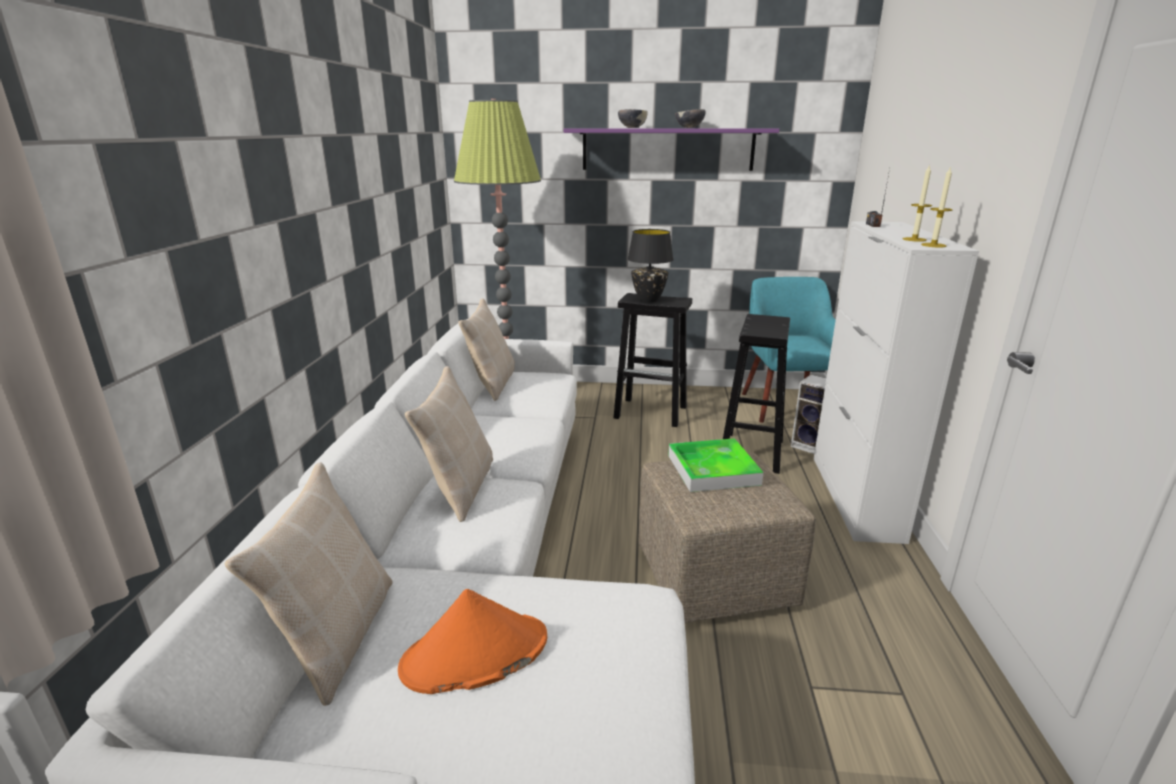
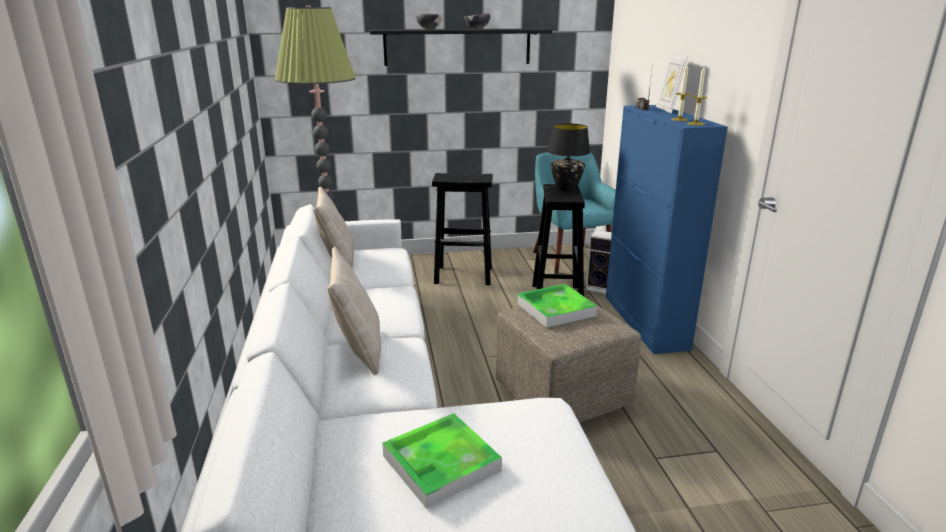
camera: 15 degrees left, 0 degrees up
beige pillow [225,463,393,706] -> none
orange hat [398,589,547,694] -> tray [382,413,502,509]
purple shelf [563,128,779,171] -> black shelf [369,29,552,66]
black table lamp [627,229,673,302] -> black table lamp moved to [548,124,590,191]
white cabinet [814,221,979,544] -> blue cabinet [606,105,728,354]
none -> picture frame [656,53,688,113]

